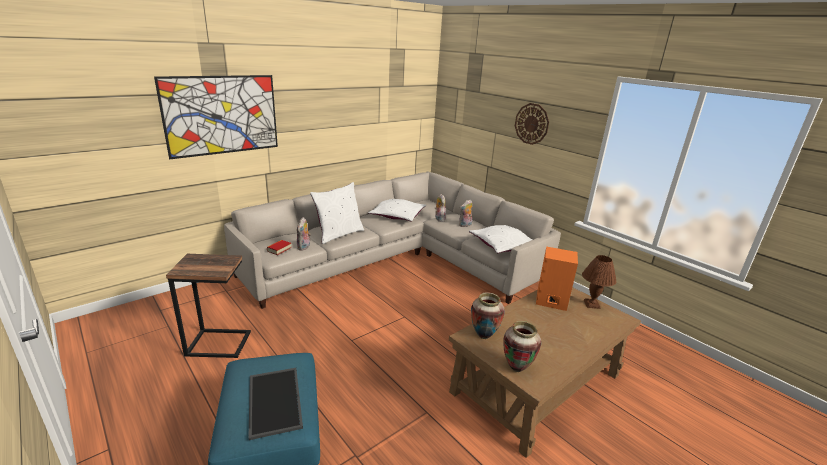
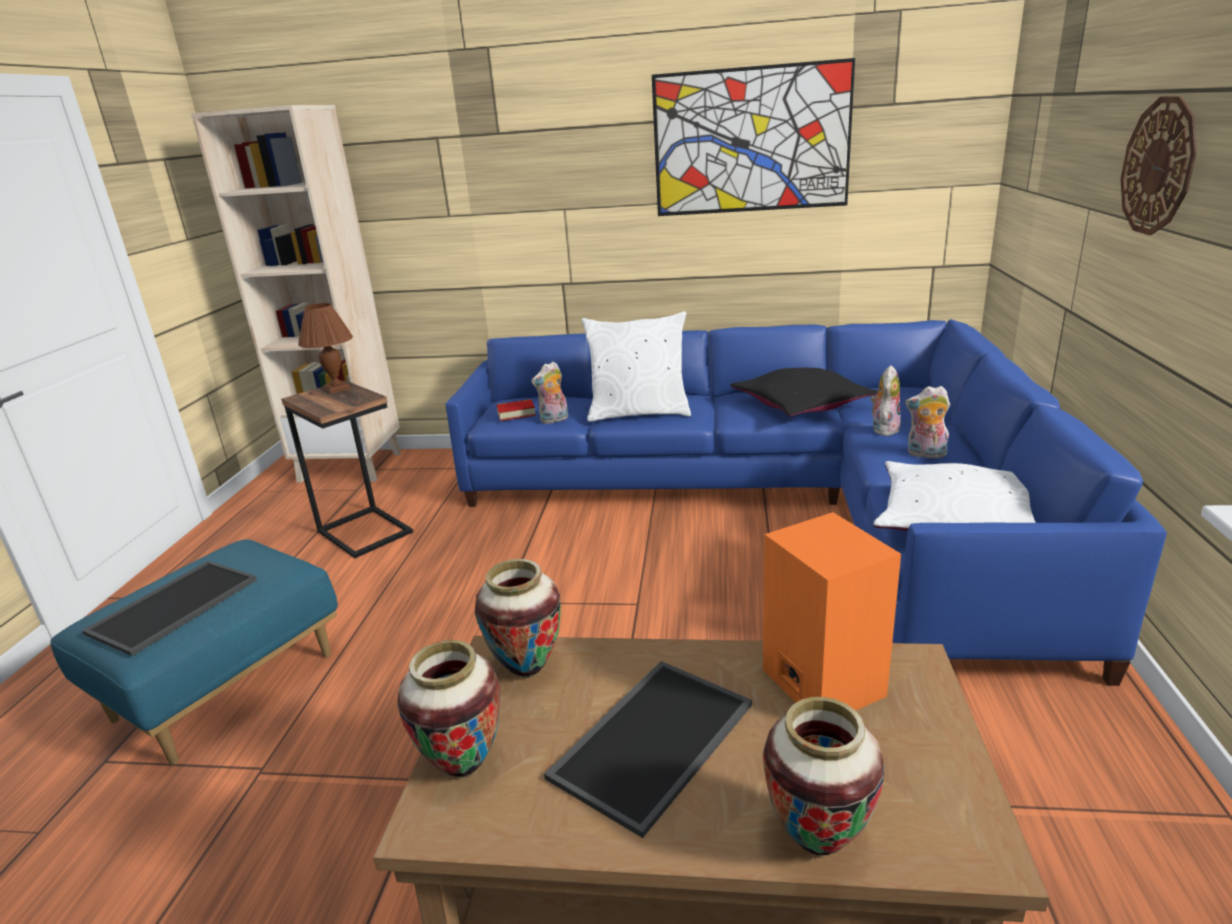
camera: 50 degrees right, 0 degrees up
picture [154,75,278,159] -> picture moved to [652,58,855,216]
beige sofa [224,171,561,309] -> blue sofa [445,319,1167,686]
white pillow [368,199,426,222] -> black pillow [730,368,878,417]
brown table lamp [582,255,617,309] -> brown table lamp moved to [298,303,353,394]
none -> beige bookcase [191,105,401,483]
none -> tray [544,661,752,838]
none -> vase [763,697,884,855]

